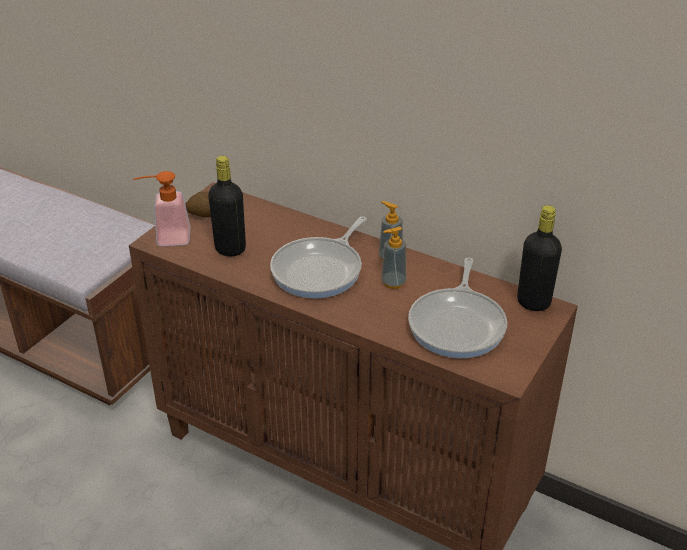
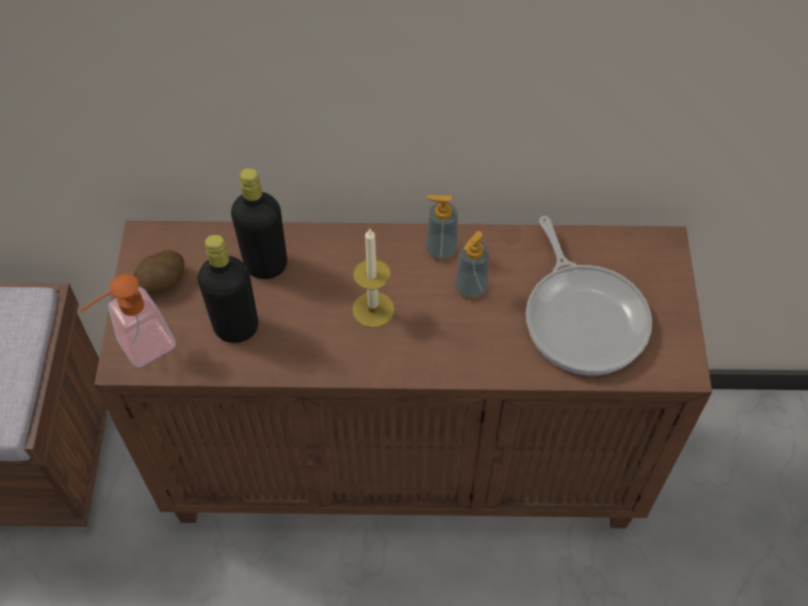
camera: 30 degrees left, 20 degrees up
frying pan [270,216,367,298] -> candle [352,229,395,328]
black bottle [517,205,562,311] -> black bottle moved to [231,168,287,279]

